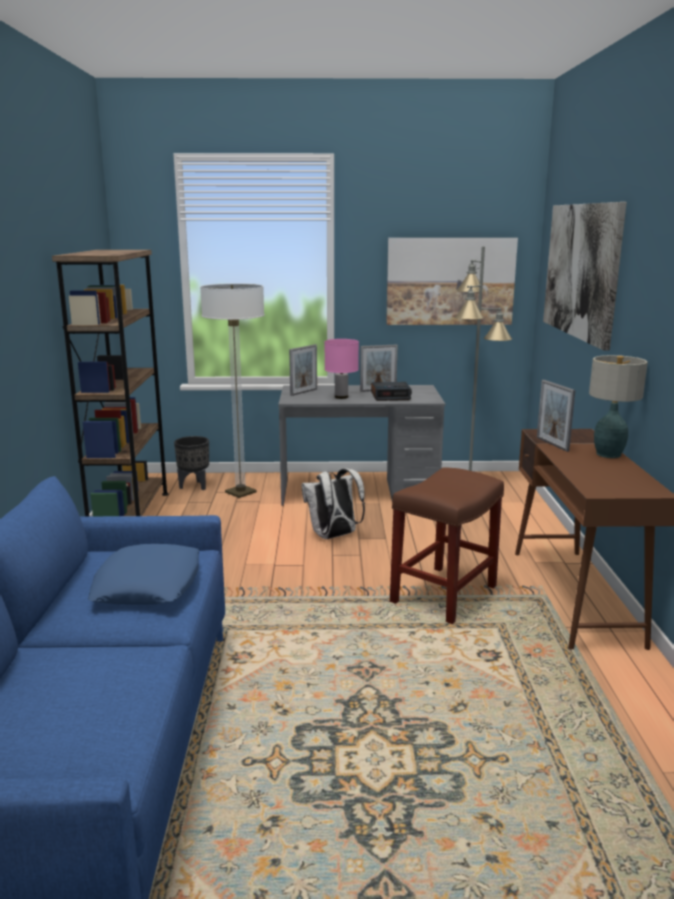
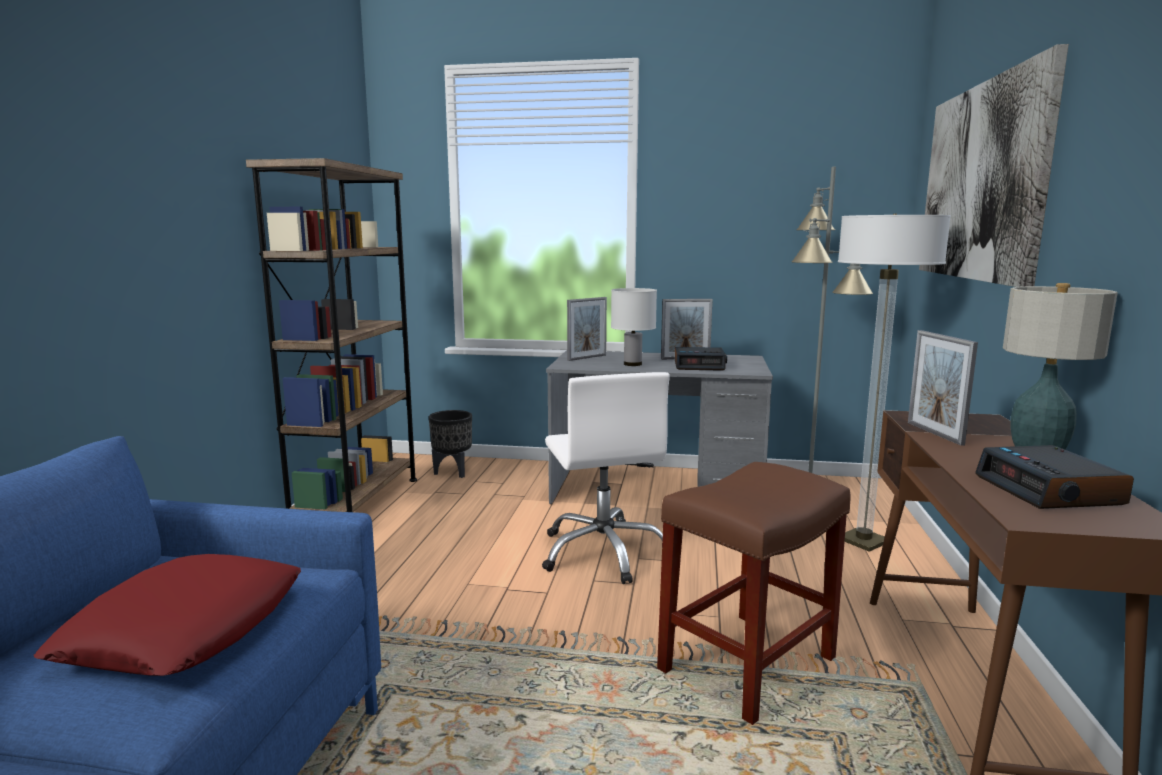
camera: 10 degrees right, 5 degrees down
blue pillow [88,544,199,605] -> red pillow [34,554,301,676]
floor lamp [200,283,265,498] -> floor lamp moved to [838,214,951,552]
white backpack [302,468,365,539] -> white office chair [542,372,670,584]
pink table lamp [324,339,359,399] -> white table lamp [611,288,657,366]
picture [386,238,518,325] -> none
none -> alarm clock [975,445,1134,509]

